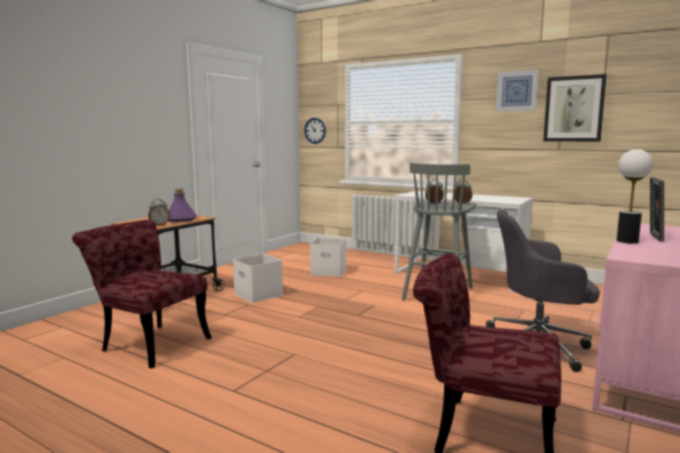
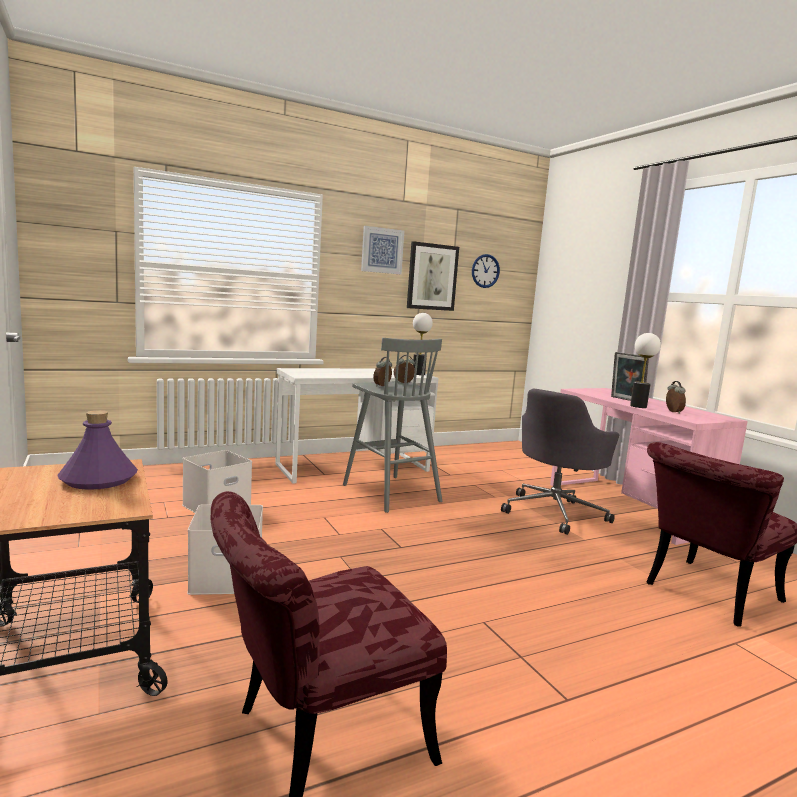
camera: 60 degrees left, 0 degrees up
alarm clock [148,199,170,225] -> alarm clock moved to [666,381,686,414]
wall clock [304,118,326,144] -> wall clock moved to [472,254,500,288]
none -> table lamp [413,313,433,375]

